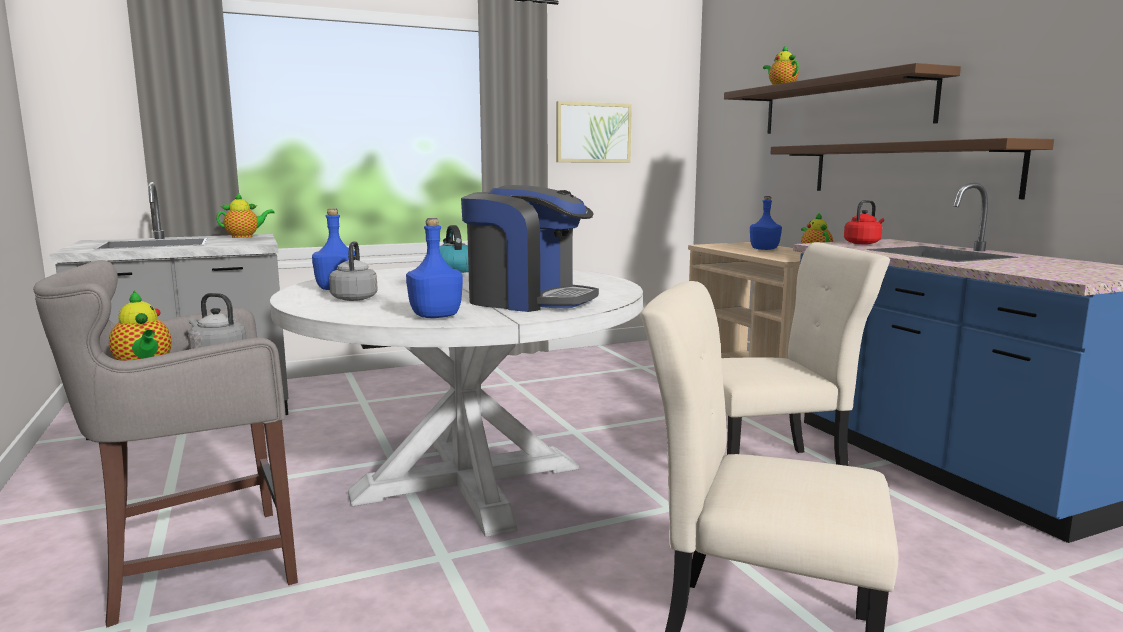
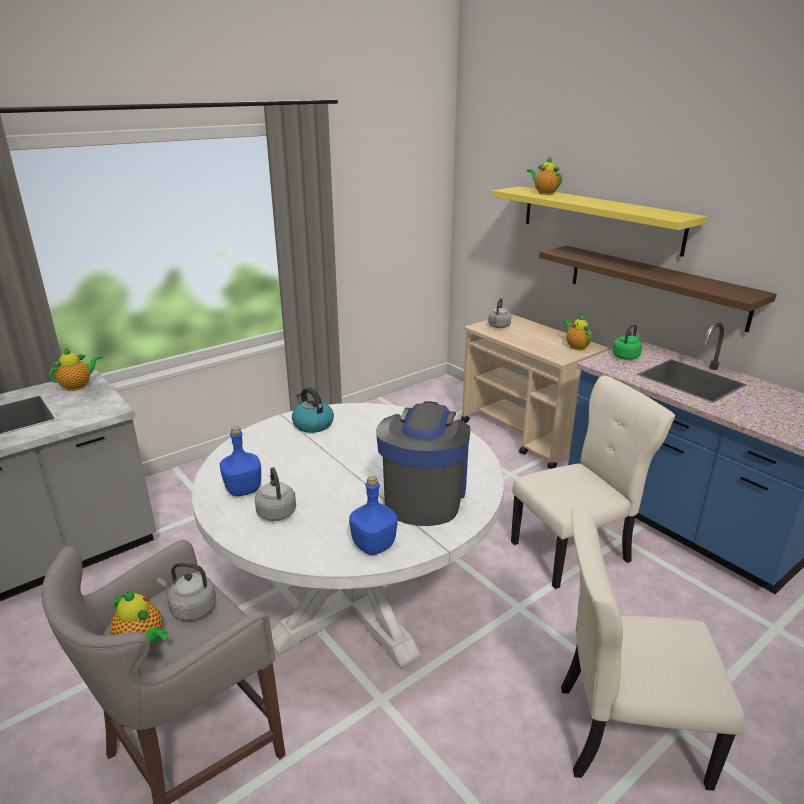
camera: 15 degrees left, 15 degrees up
coffee machine [461,185,599,312] -> coffee machine turned 90 degrees counterclockwise [376,401,470,526]
picture [556,101,632,163] -> none
brown shelf [724,63,961,134] -> yellow shelf [492,186,707,257]
blue bottle [750,196,782,250] -> none
red kettle [844,200,884,244] -> green kettle [612,324,642,360]
none -> grey kettle [488,298,511,328]

